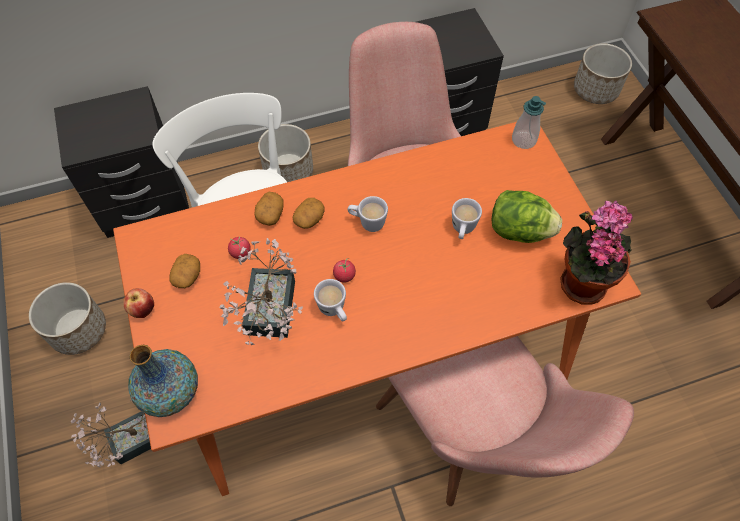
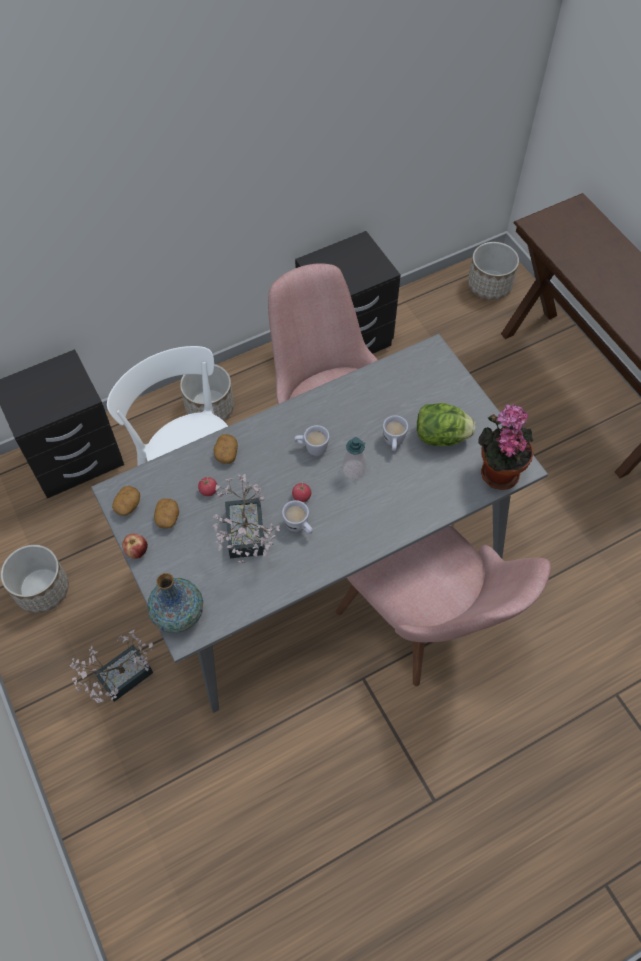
camera: 10 degrees left, 0 degrees up
orange dining table [113,122,641,496] -> grey dining table [91,334,548,713]
potato [293,198,325,229] -> potato moved to [112,486,140,516]
soap dispenser [512,96,546,149] -> soap dispenser moved to [342,437,366,480]

